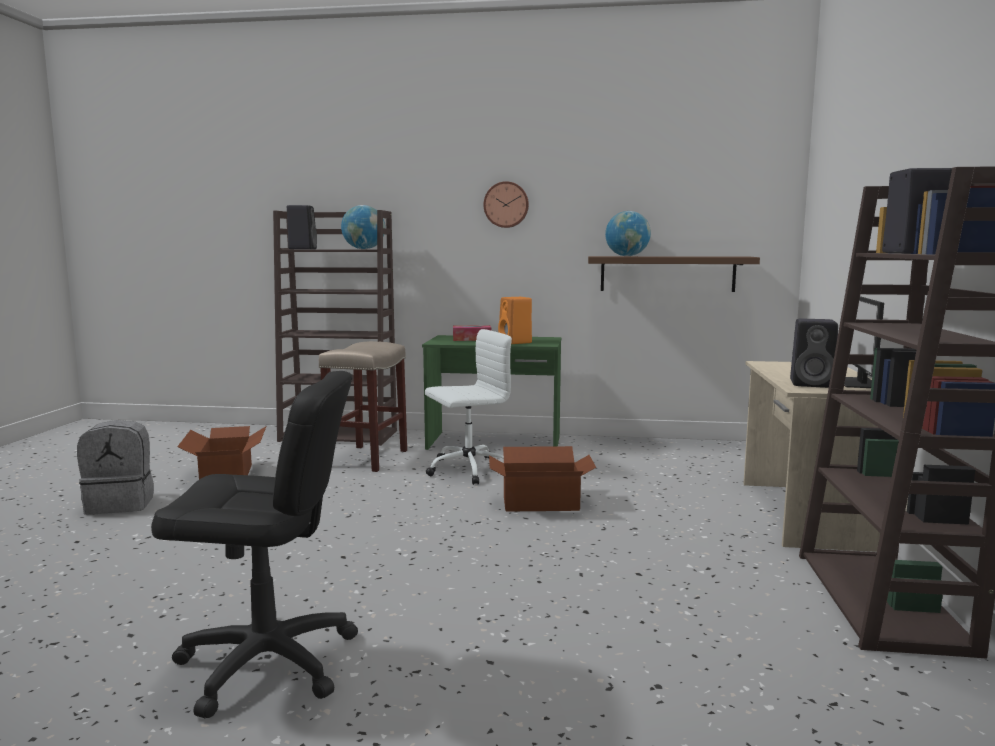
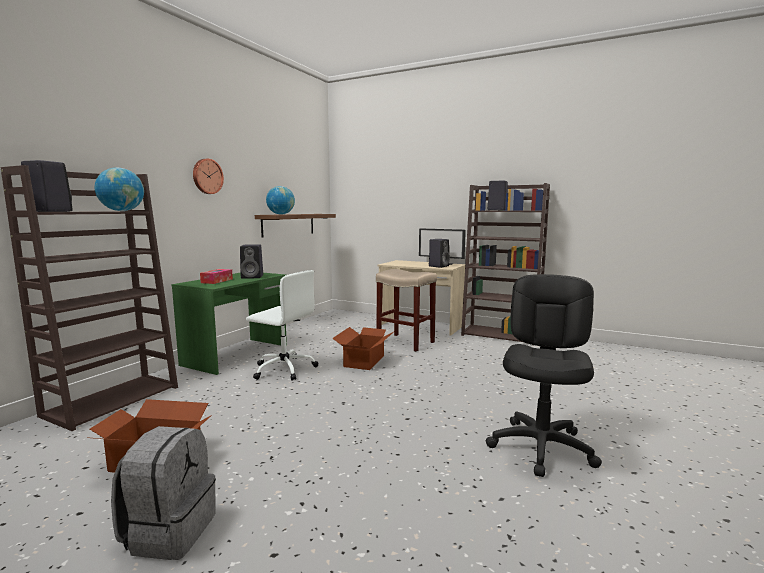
camera: 70 degrees left, 0 degrees up
beige stool [319,341,407,472] -> beige stool moved to [376,269,437,352]
white office chair [425,329,512,485] -> white office chair turned 120 degrees clockwise [246,270,318,381]
orange speaker [498,297,532,344] -> black speaker [240,244,263,279]

